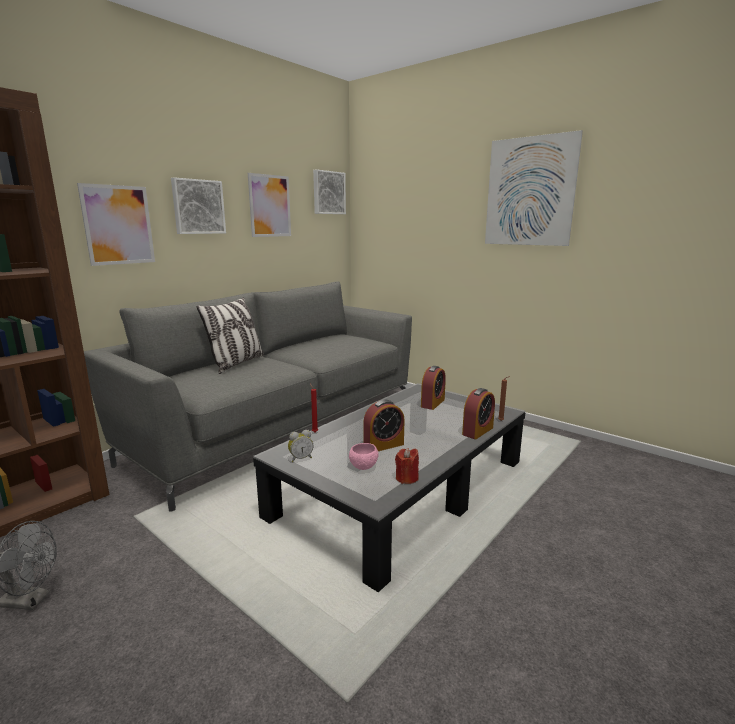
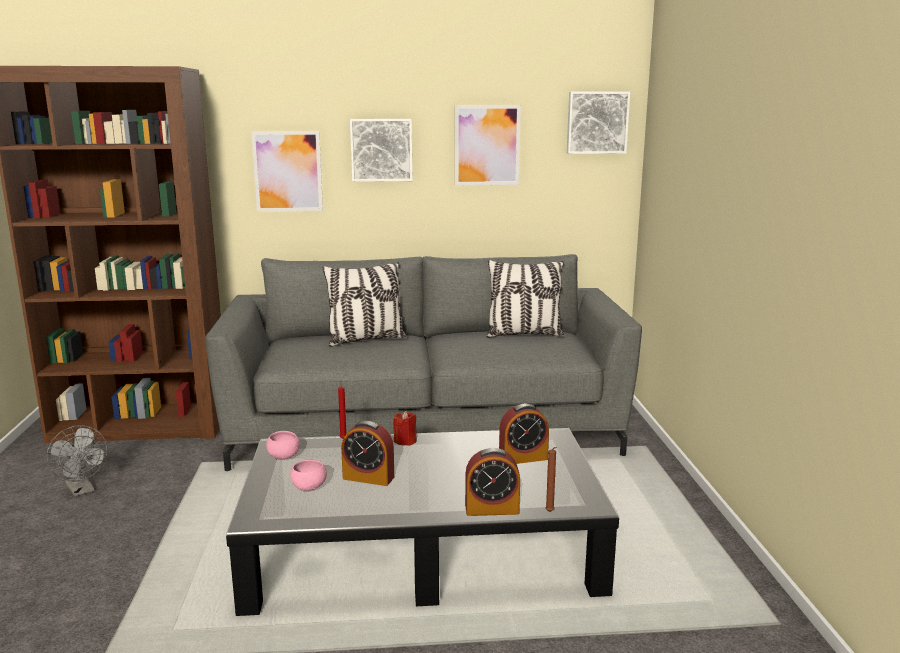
camera: 45 degrees right, 0 degrees up
alarm clock [288,430,313,462] -> pink bowl [266,431,300,459]
red candle [395,448,419,484] -> red candle moved to [393,411,417,446]
picture [485,130,583,246] -> none
none -> pillow [486,260,564,337]

